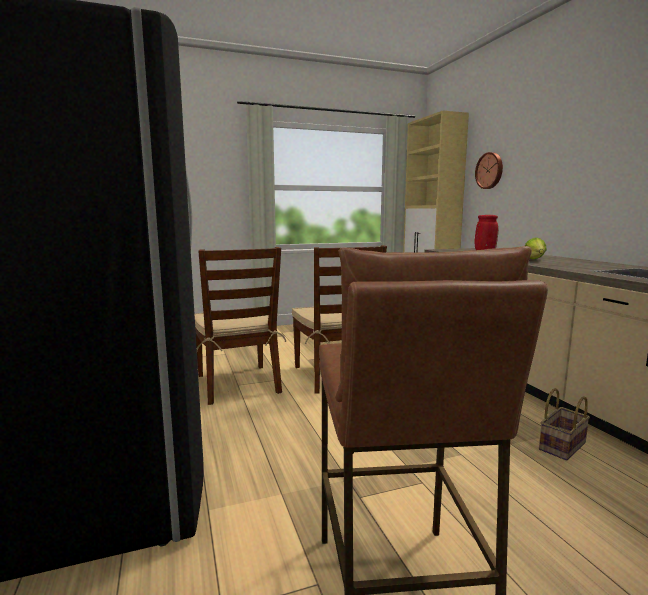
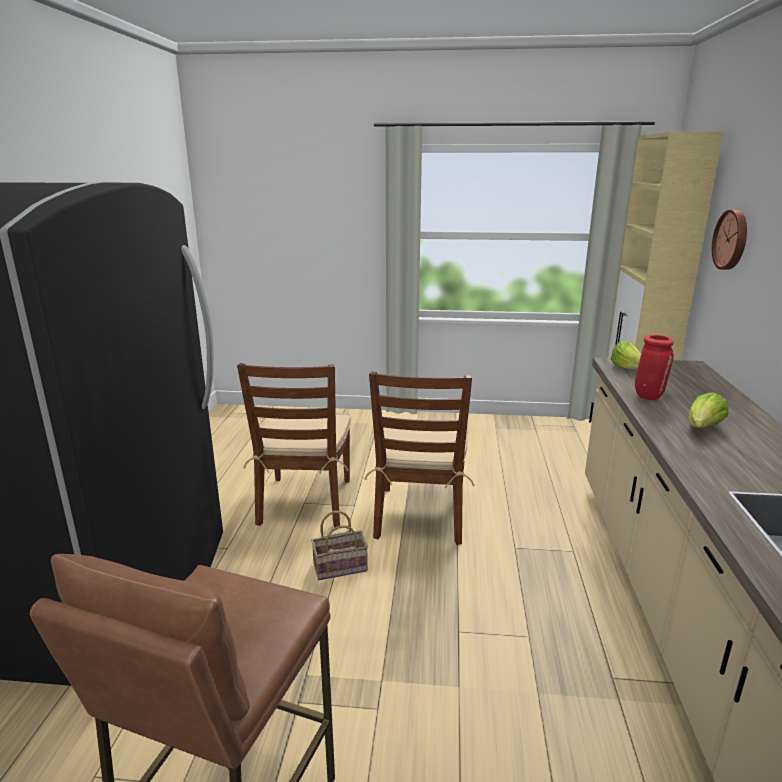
camera: 25 degrees right, 10 degrees up
basket [539,388,590,461] -> basket moved to [311,511,368,580]
none -> lettuce [611,341,641,369]

